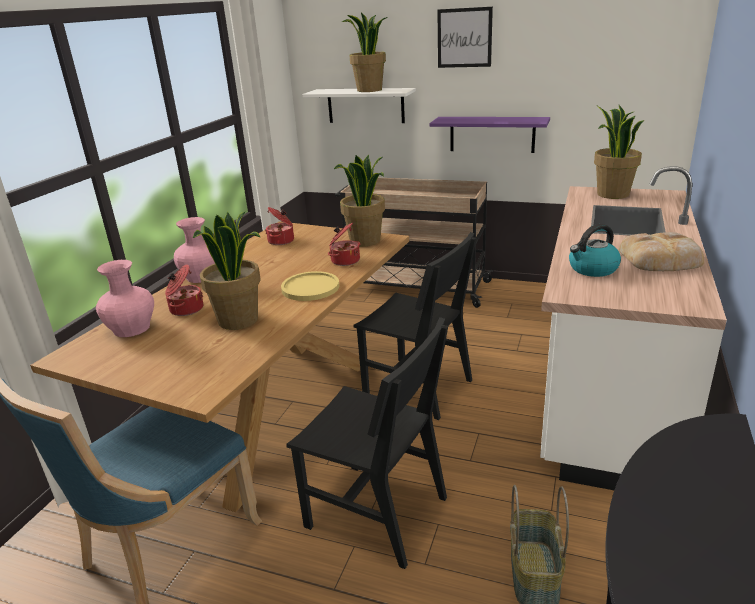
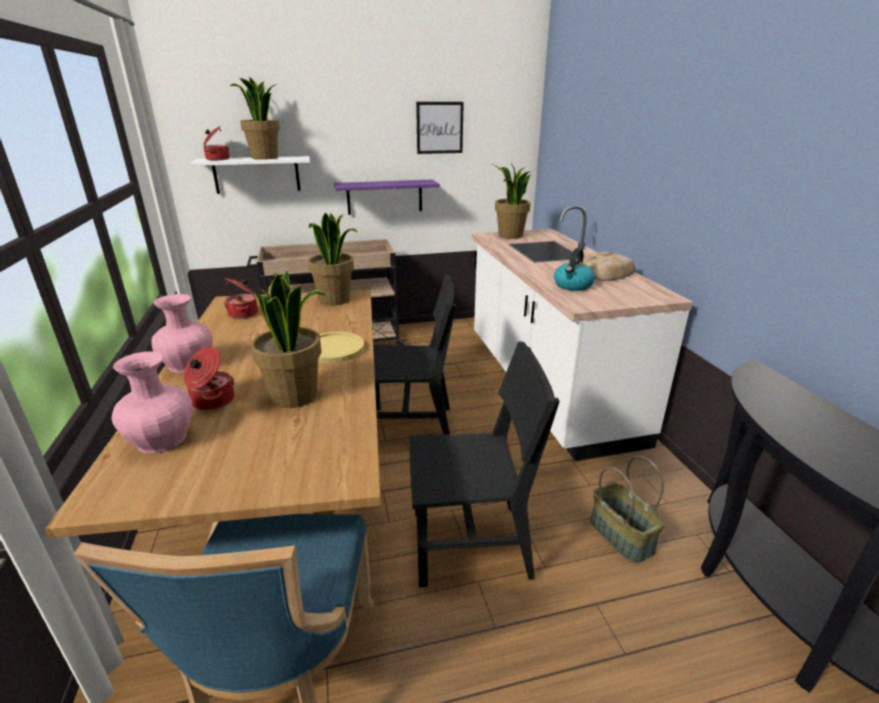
camera: 35 degrees left, 0 degrees up
cooking pot [328,222,360,266] -> cooking pot moved to [203,126,230,160]
picture [437,7,493,68] -> picture moved to [416,102,464,154]

